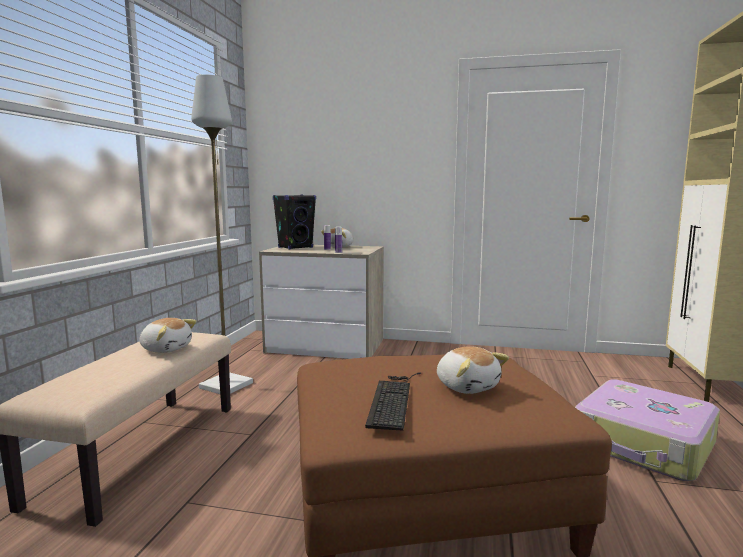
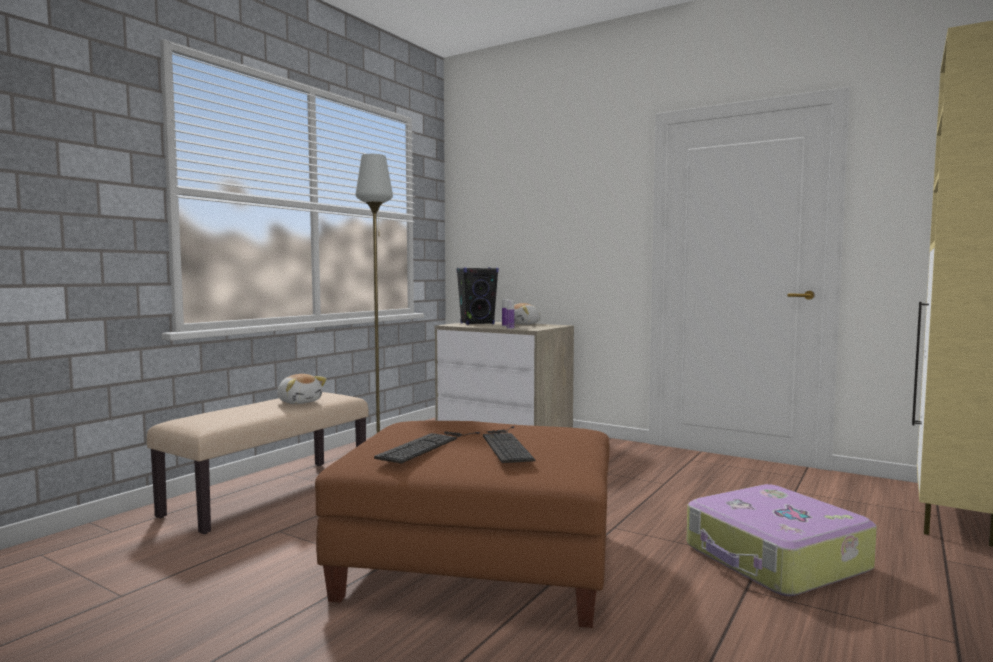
camera: 20 degrees right, 5 degrees down
plush toy [437,346,509,394] -> keyboard [483,426,535,463]

